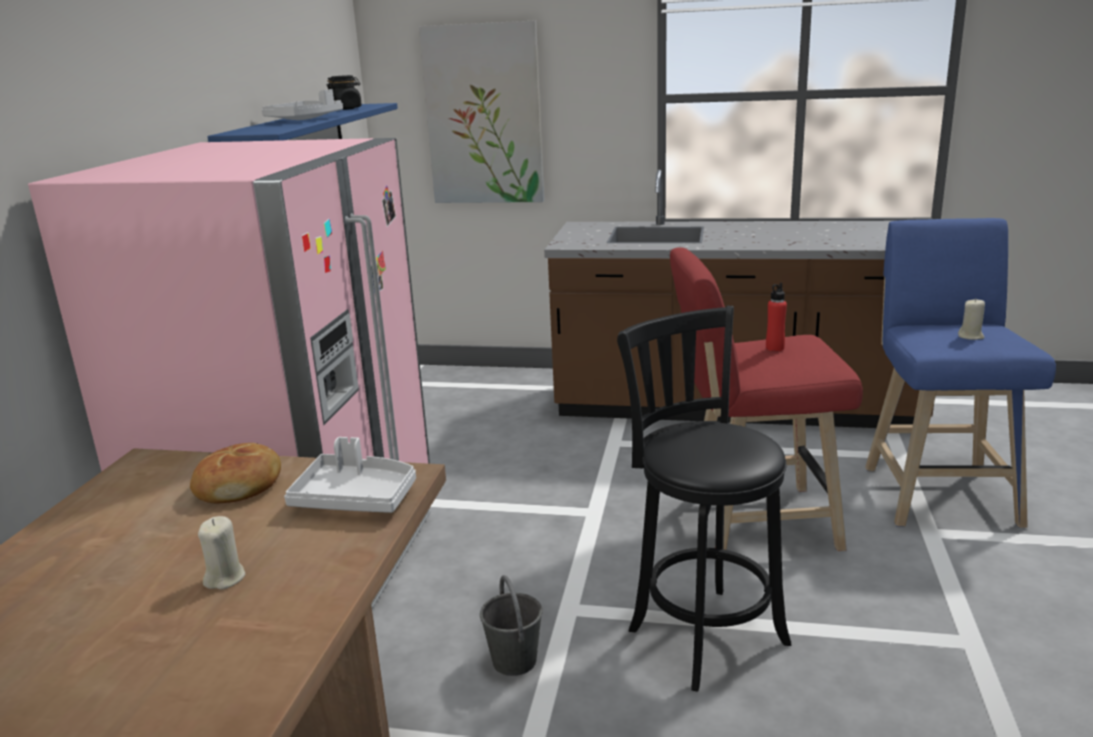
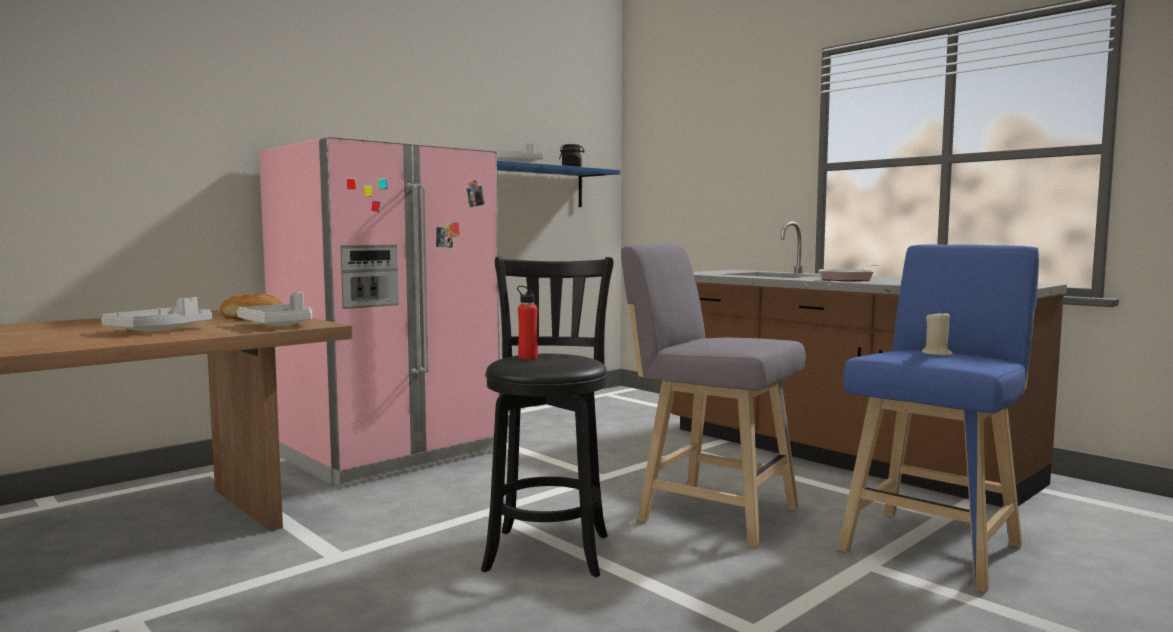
camera: 35 degrees right, 15 degrees down
beige candle [198,516,245,590] -> grey tray [101,297,212,331]
picture [419,20,544,203] -> none
grey bucket [480,575,542,676] -> none
red stool [670,247,863,551] -> grey stool [621,243,806,549]
red bottle [766,283,787,351] -> red bottle moved to [517,286,538,359]
none -> frying pan [819,264,878,281]

